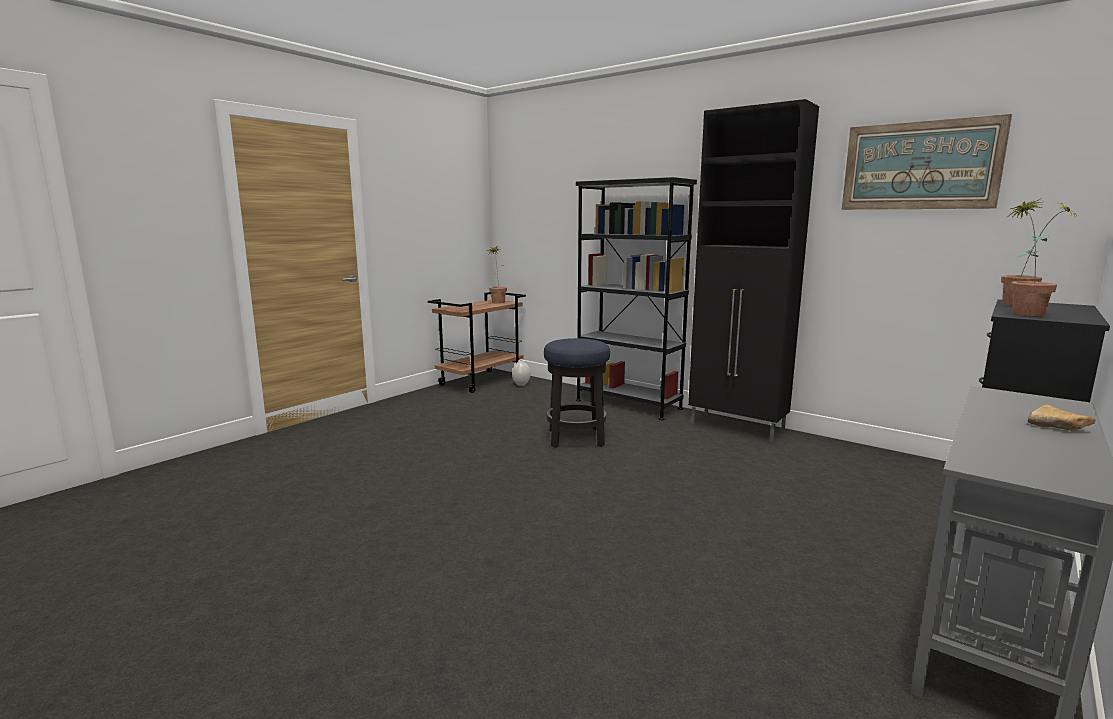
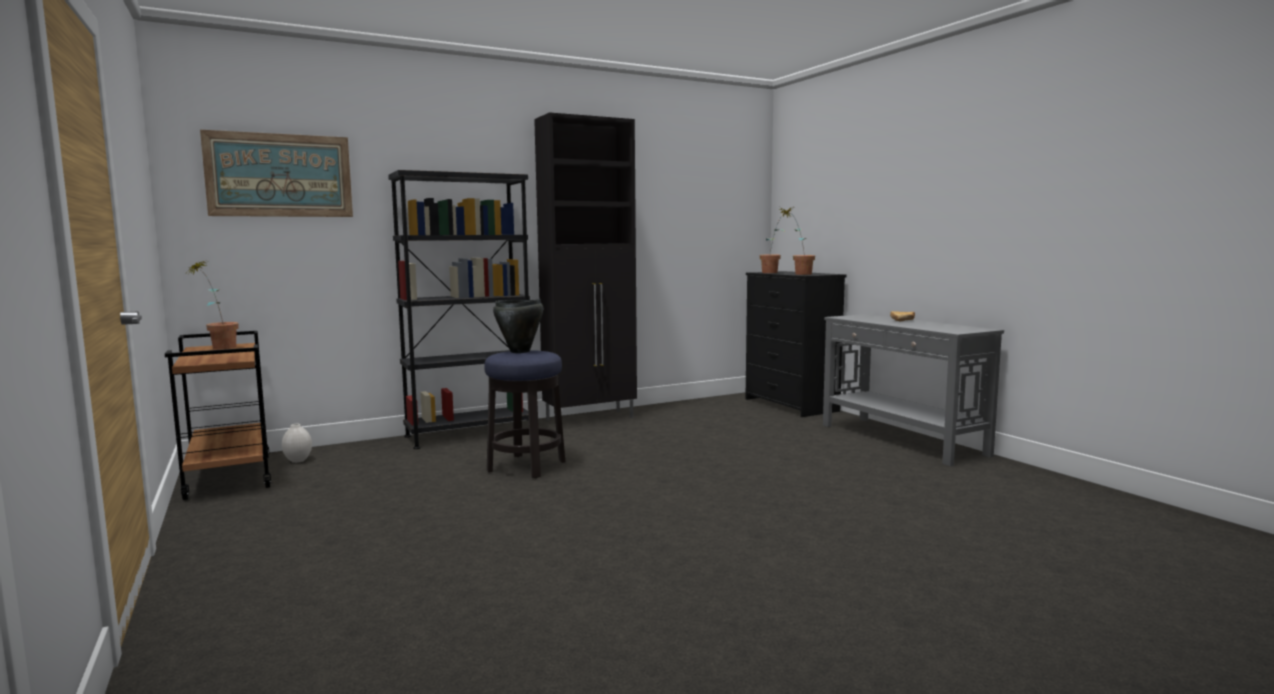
camera: 65 degrees left, 5 degrees down
picture [842,114,1012,210] -> picture moved to [200,130,353,217]
none -> black cooking pot [493,299,543,353]

